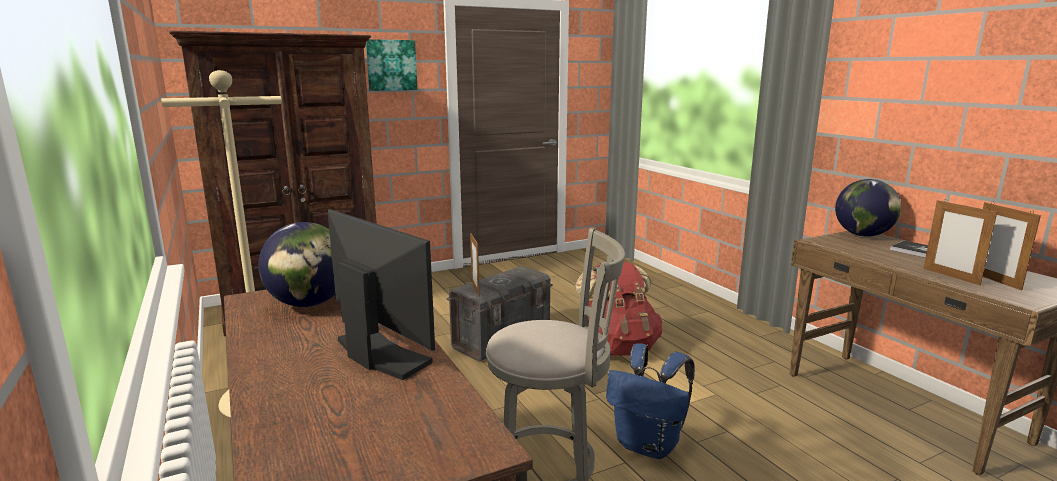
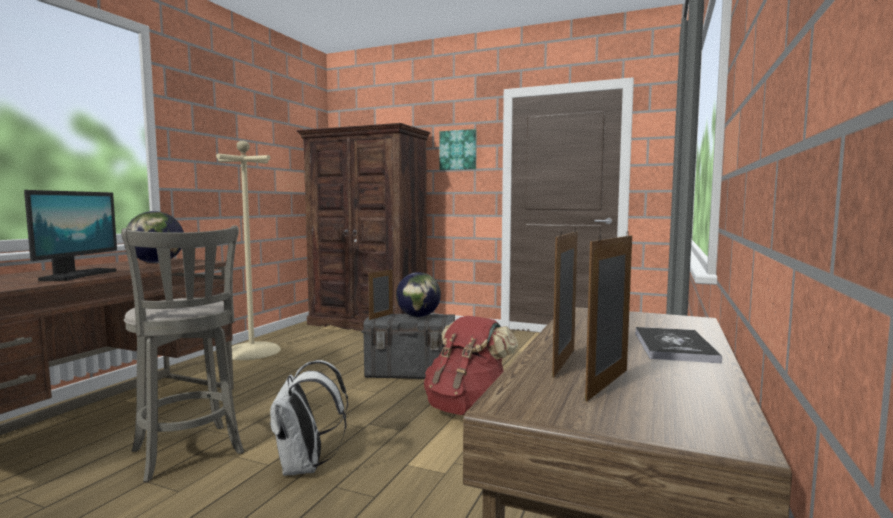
camera: 50 degrees right, 10 degrees down
blue backpack [606,343,695,459] -> white backpack [270,360,348,476]
globe [835,179,901,237] -> globe moved to [396,272,441,317]

